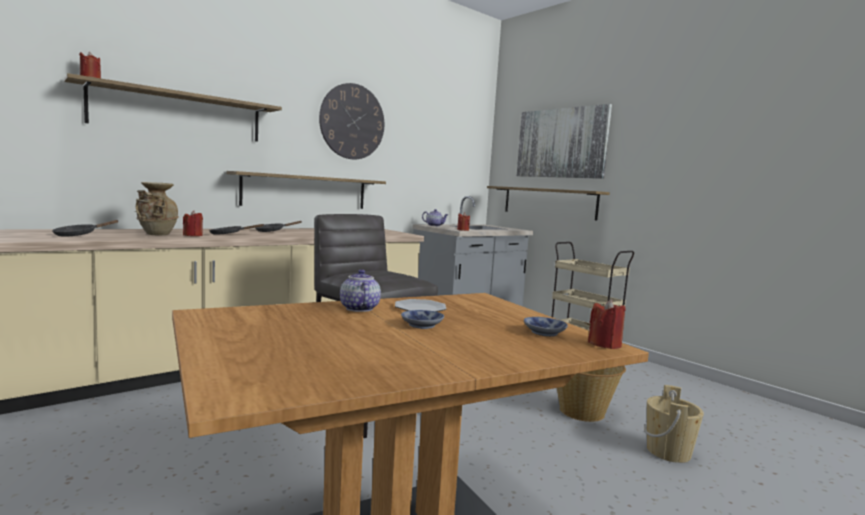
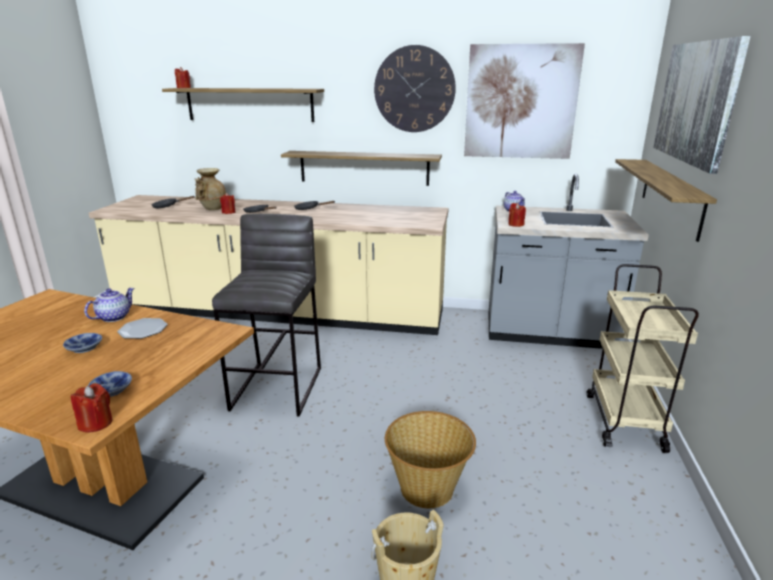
camera: 50 degrees right, 15 degrees up
none -> picture [464,43,585,159]

